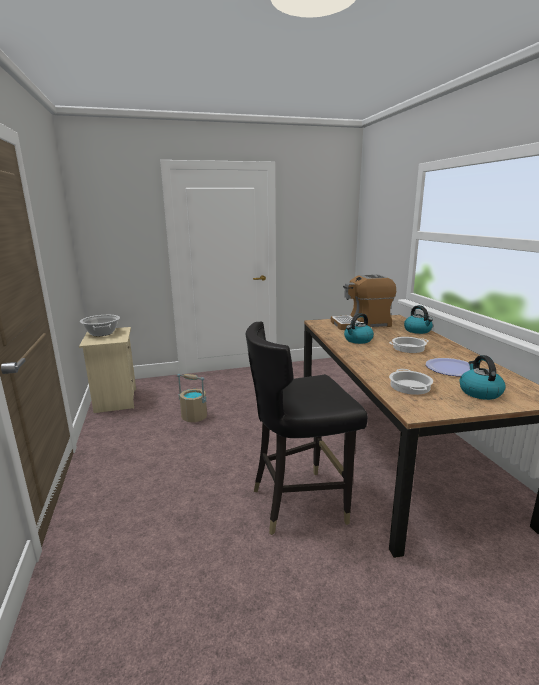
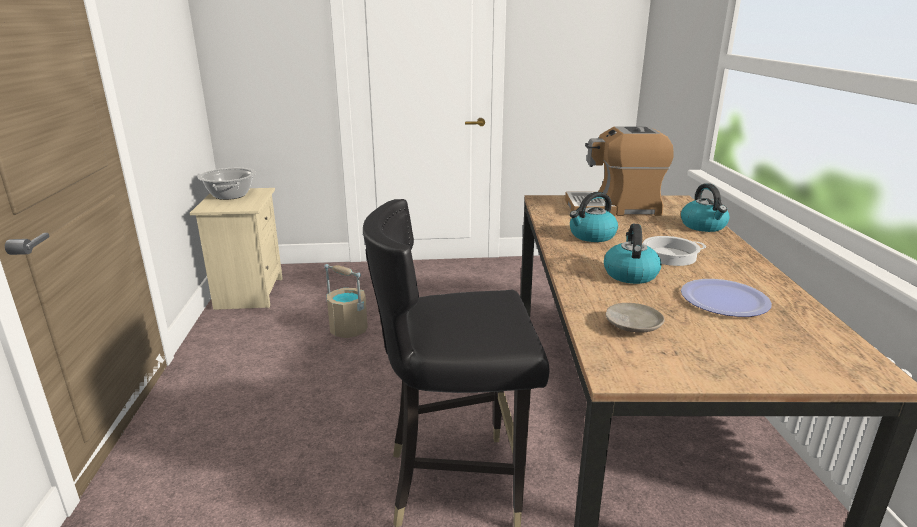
camera: 10 degrees right, 5 degrees up
cooking pot [389,369,433,395] -> beige plate [605,303,665,333]
kettle [459,355,506,400] -> kettle moved to [604,224,661,284]

